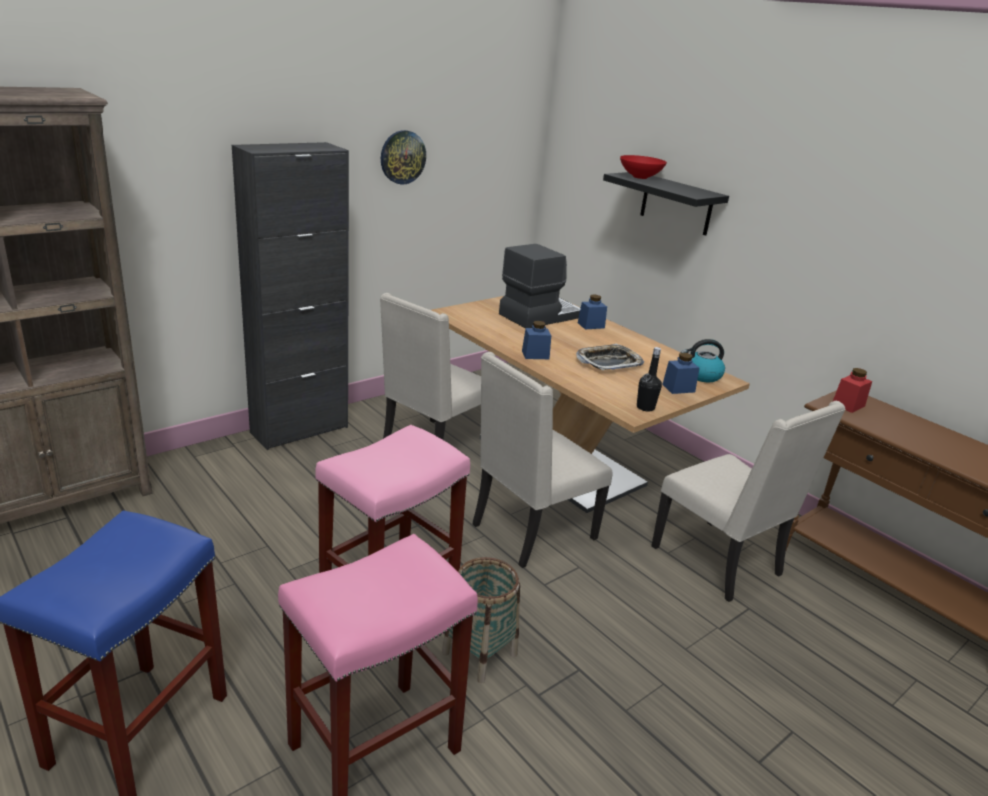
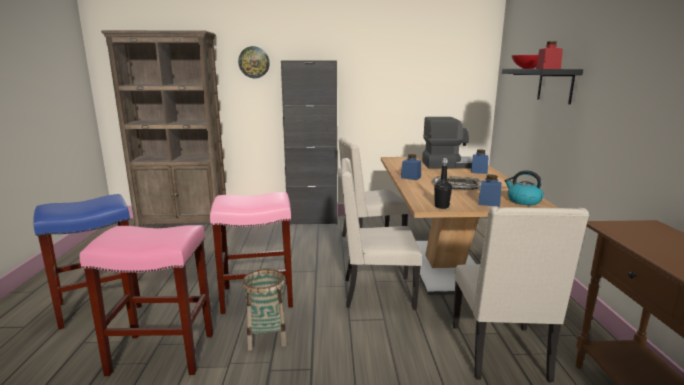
camera: 40 degrees right, 10 degrees down
wall clock [381,130,426,185] -> wall clock moved to [238,46,270,78]
red jar [833,368,872,413] -> red jar moved to [536,41,563,69]

